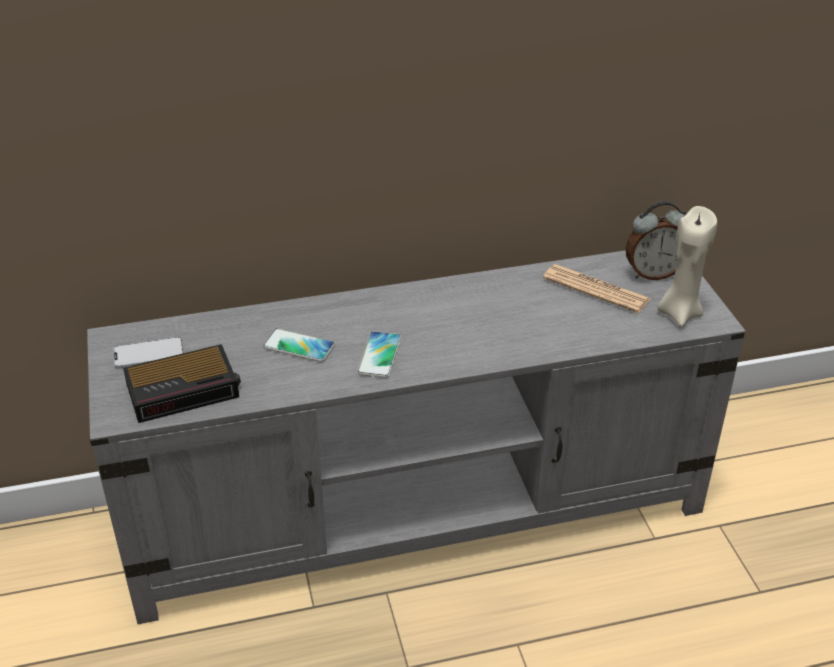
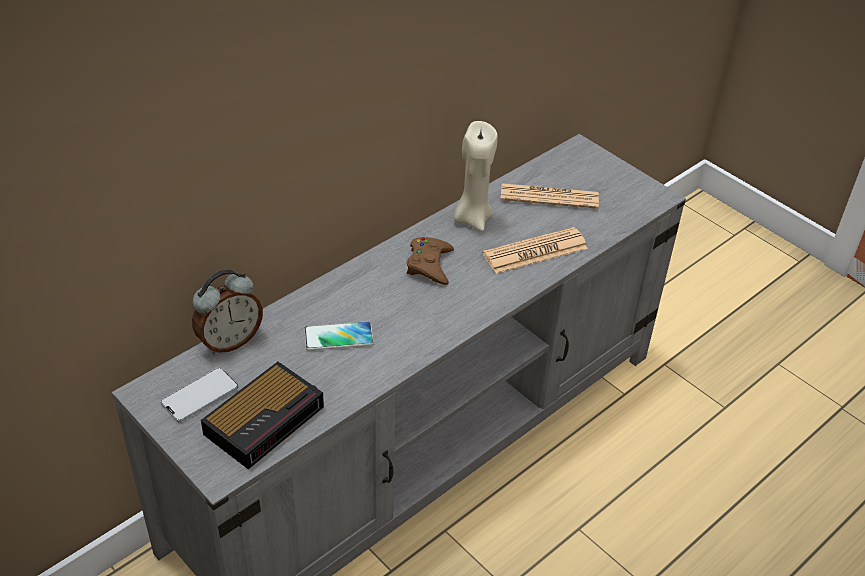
camera: 30 degrees left, 5 degrees up
phone [357,331,401,378] -> none
alarm clock [626,201,685,280] -> alarm clock moved to [192,269,263,354]
beige candle [657,206,717,327] -> beige candle moved to [454,121,498,232]
none -> brown game controller [407,237,454,285]
none -> newspaper [483,227,588,274]

